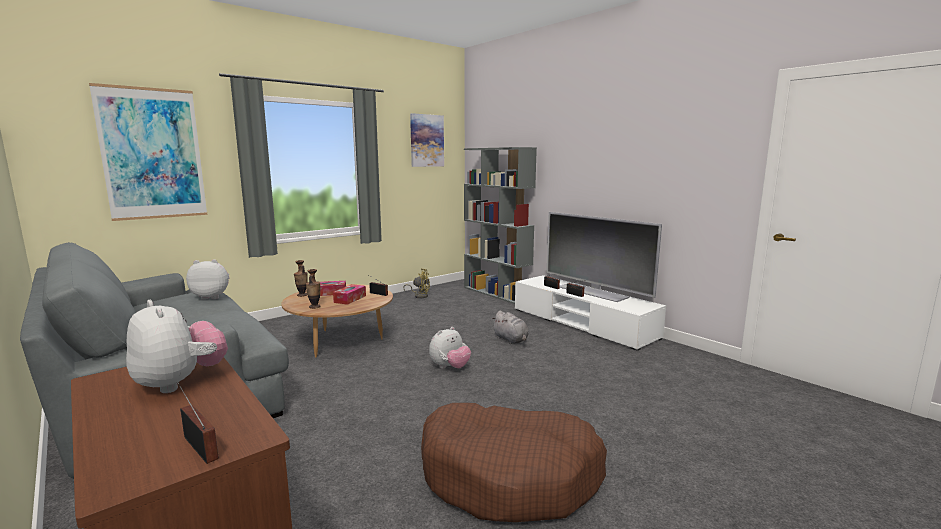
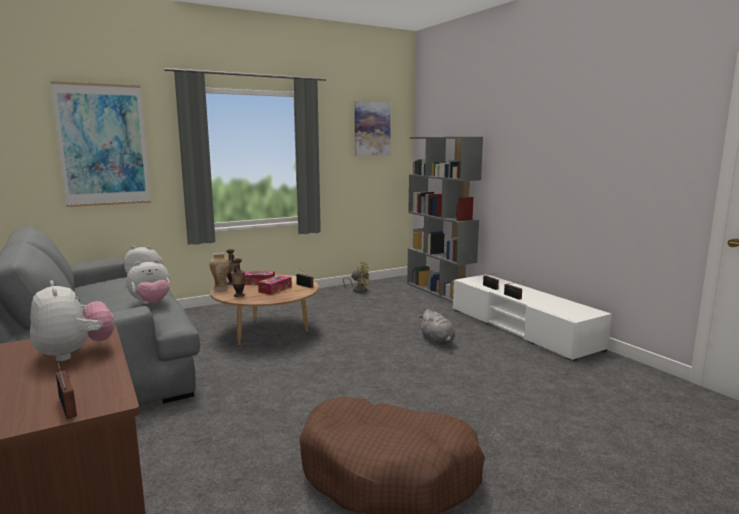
camera: 10 degrees right, 0 degrees up
plush toy [429,327,471,369] -> plush toy moved to [127,259,170,304]
television [547,212,662,302] -> none
none -> vase [209,253,229,290]

